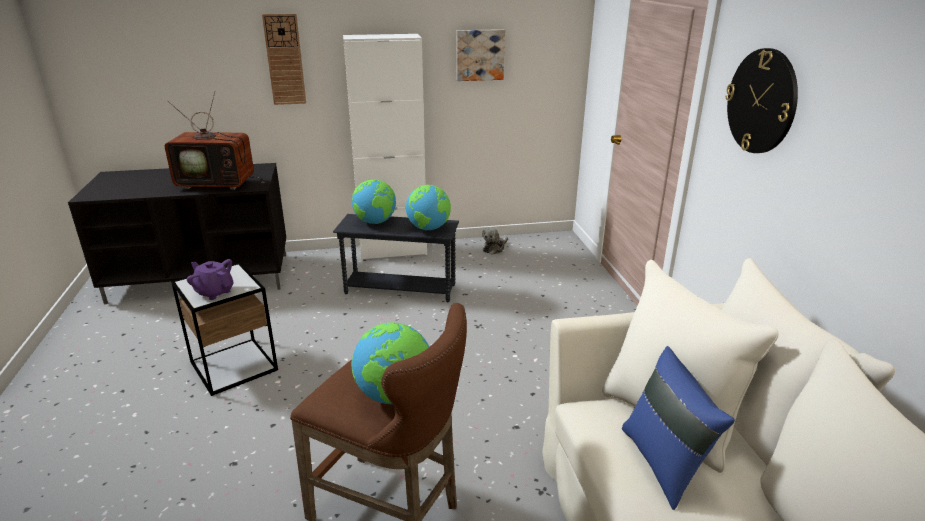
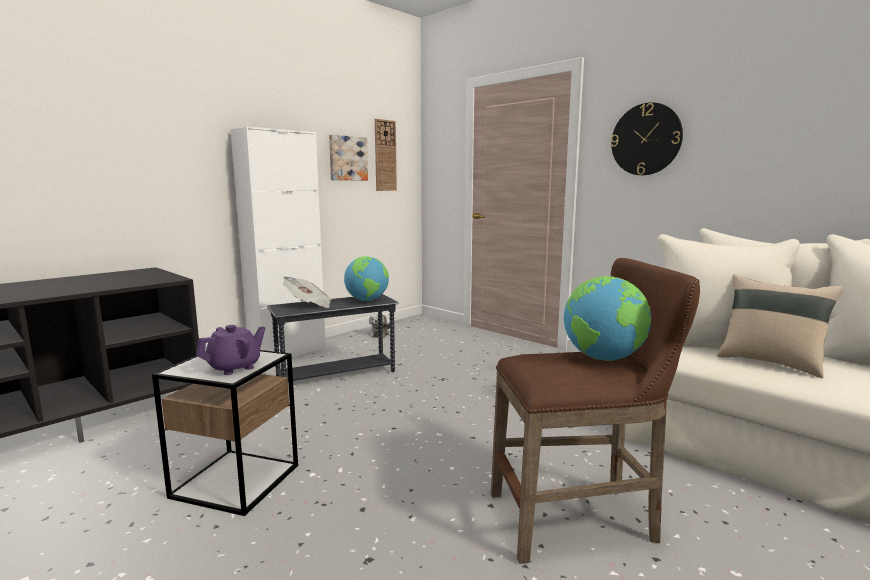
camera: 35 degrees left, 15 degrees down
television [165,91,265,190] -> none
purple teapot [187,259,233,300] -> purple teapot turned 135 degrees clockwise [196,325,265,375]
wall clock [262,14,306,105] -> wall clock moved to [375,119,397,191]
globe [352,179,396,224] -> newspaper [282,276,332,308]
blue pillow [622,346,735,510] -> beige pillow [717,274,843,378]

